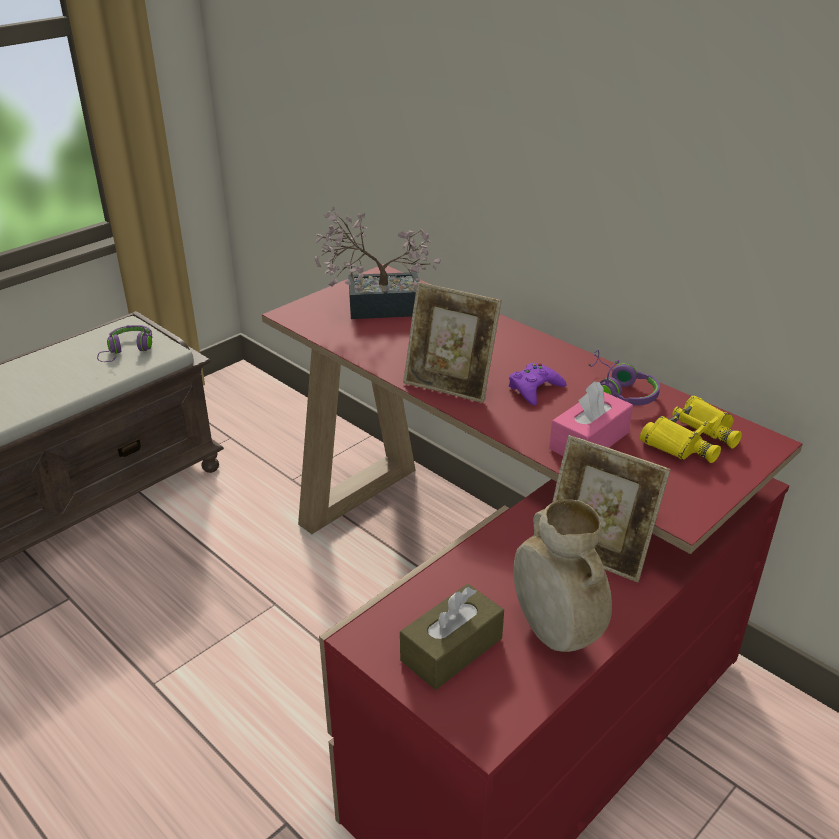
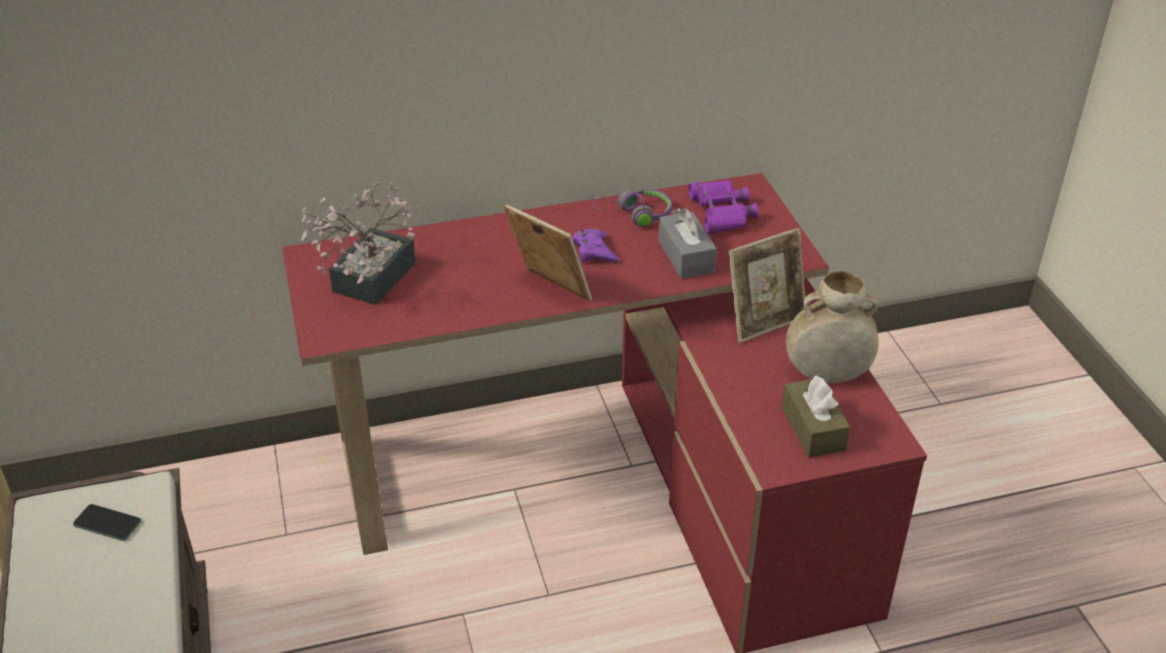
camera: 60 degrees left, 5 degrees up
purple headphones [97,325,152,362] -> phone [73,504,141,541]
picture frame [403,282,502,403] -> picture frame turned 105 degrees counterclockwise [503,204,592,301]
pink tissue box [549,381,633,456] -> grey tissue box [658,208,717,279]
yellow binoculars [640,396,742,463] -> purple binoculars [689,180,758,234]

